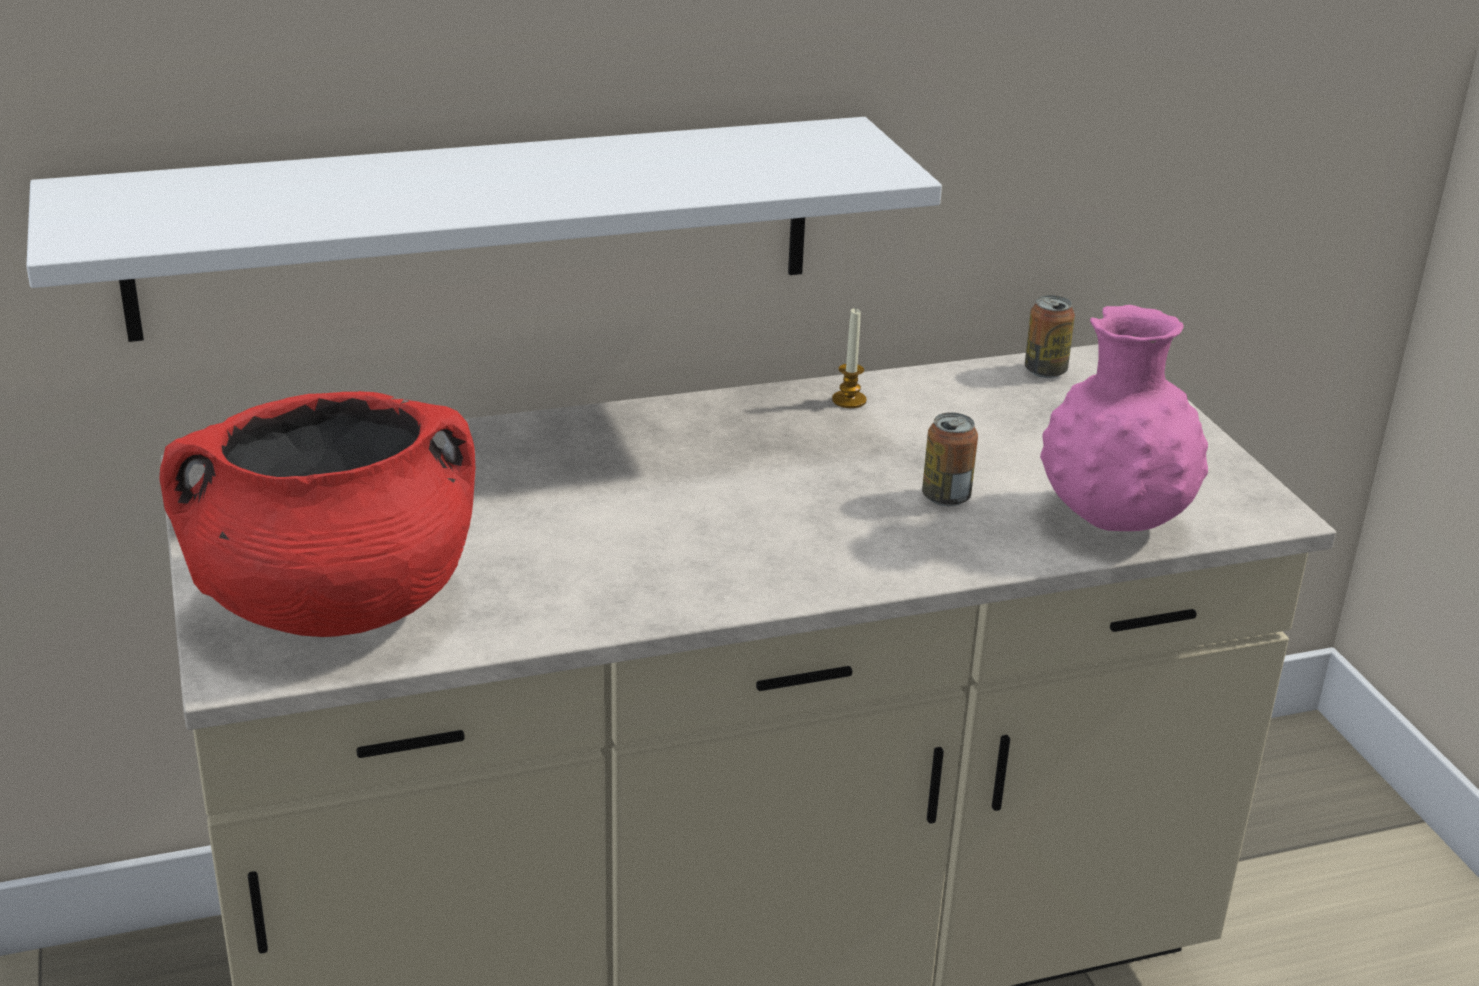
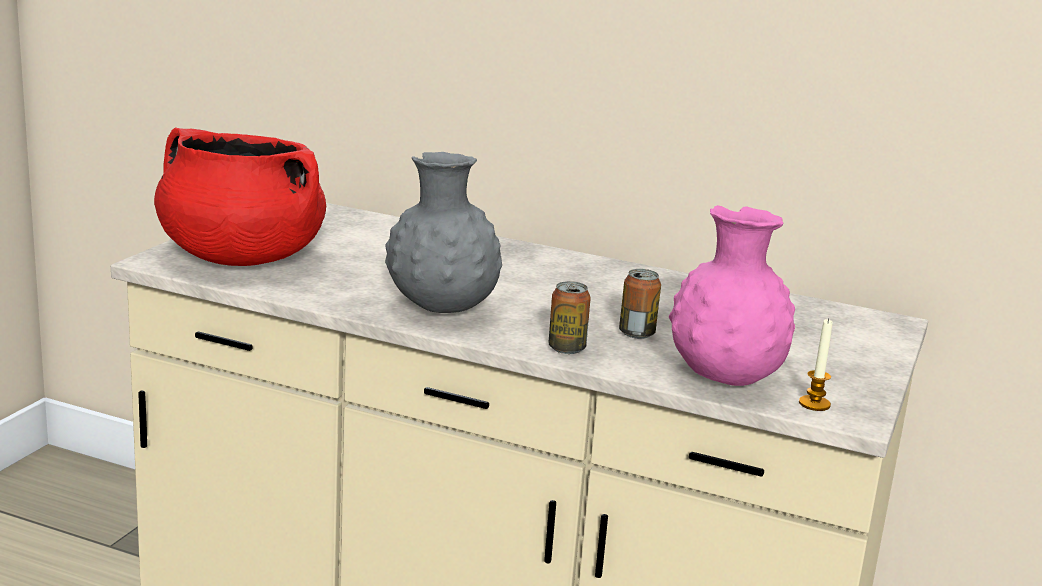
camera: 40 degrees right, 10 degrees down
white shelf [26,117,942,342] -> none
candle [832,308,867,408] -> candle moved to [799,318,833,411]
can [1025,295,1075,378] -> can moved to [549,281,591,354]
none -> grey vase [385,152,502,313]

